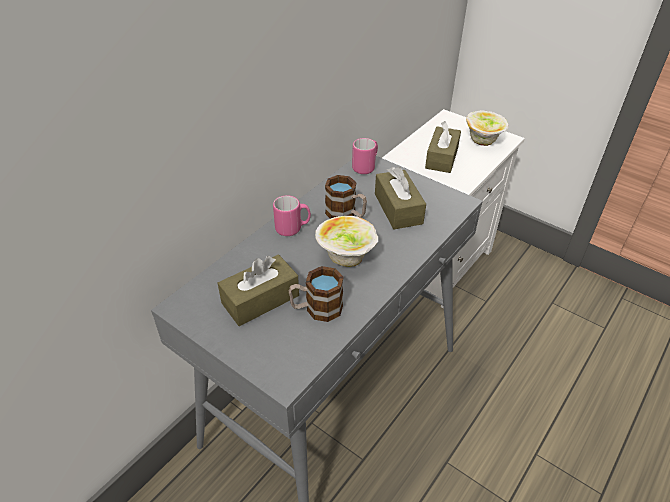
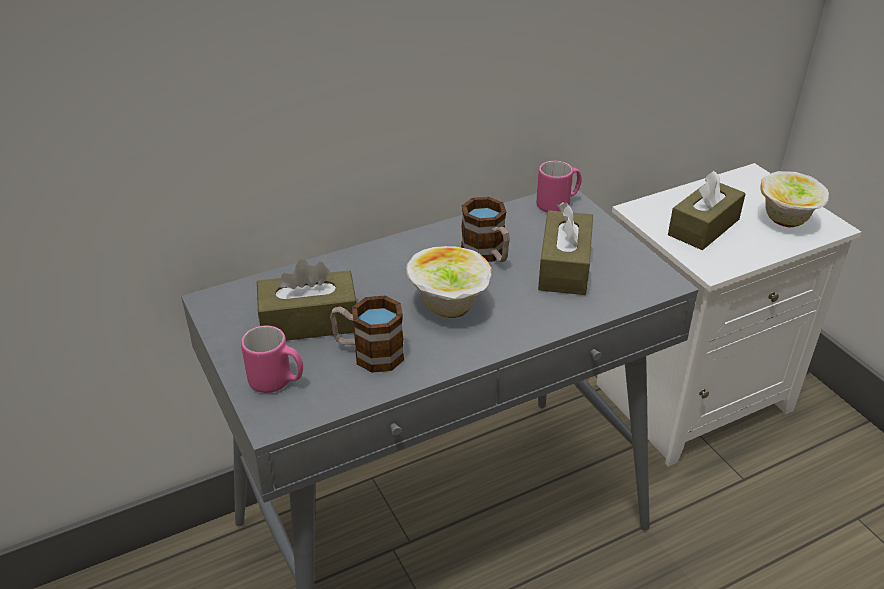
camera: 25 degrees right, 5 degrees down
pink mug [273,195,311,236] -> pink mug moved to [241,326,303,393]

